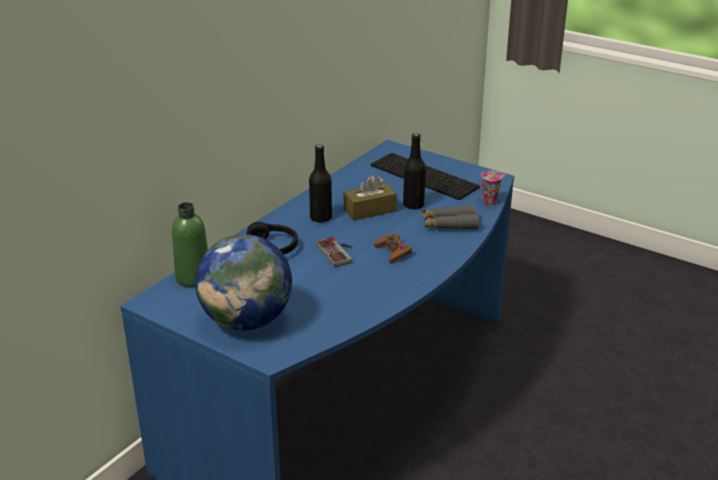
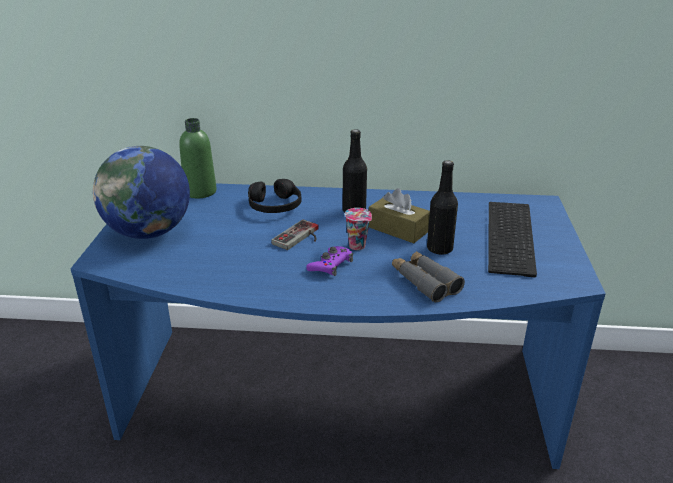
camera: 60 degrees right, 0 degrees up
brown game controller [374,234,412,263] -> purple game controller [306,246,353,276]
cup [481,171,506,205] -> cup moved to [345,208,372,250]

